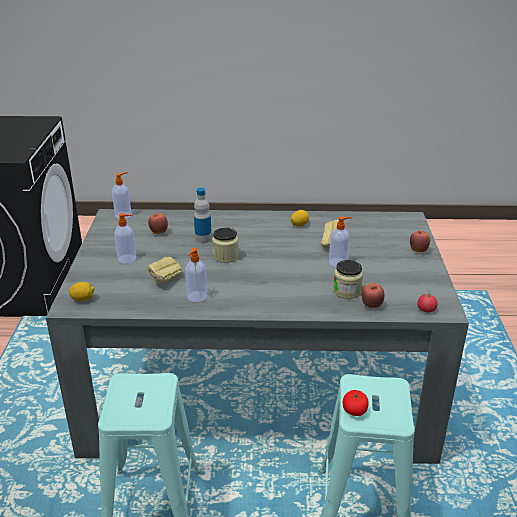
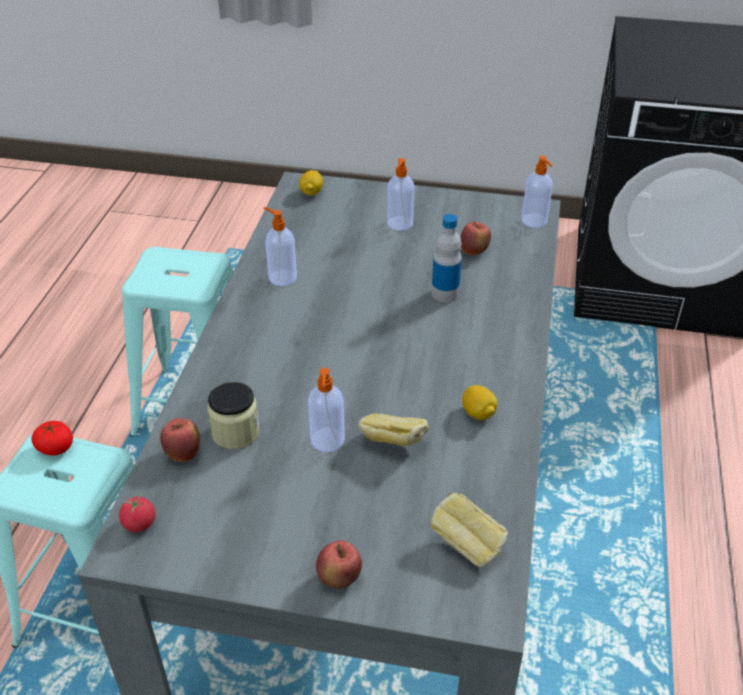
camera: 100 degrees right, 10 degrees up
bread [147,257,182,284] -> bread moved to [430,492,508,567]
jar [212,227,238,263] -> none

